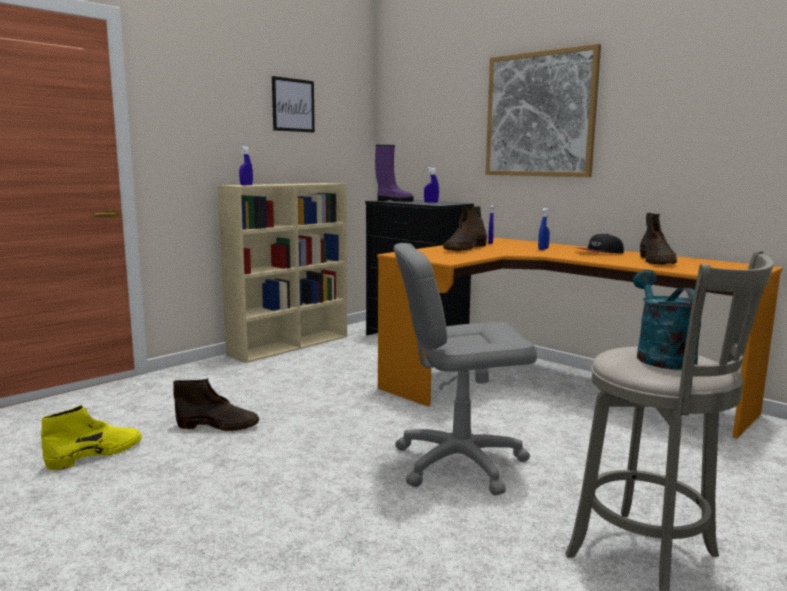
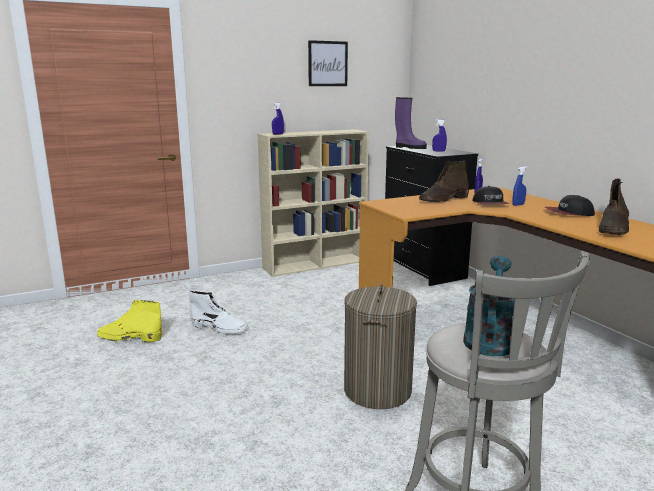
camera: 20 degrees right, 5 degrees up
yellow boot [41,404,142,470] -> yellow boot turned 150 degrees counterclockwise [97,300,162,342]
brown boot [173,378,259,431] -> white boot [189,291,248,334]
grey office chair [394,243,537,495] -> laundry basket [344,283,417,409]
picture [485,44,601,177] -> none
none -> cap [472,186,510,205]

